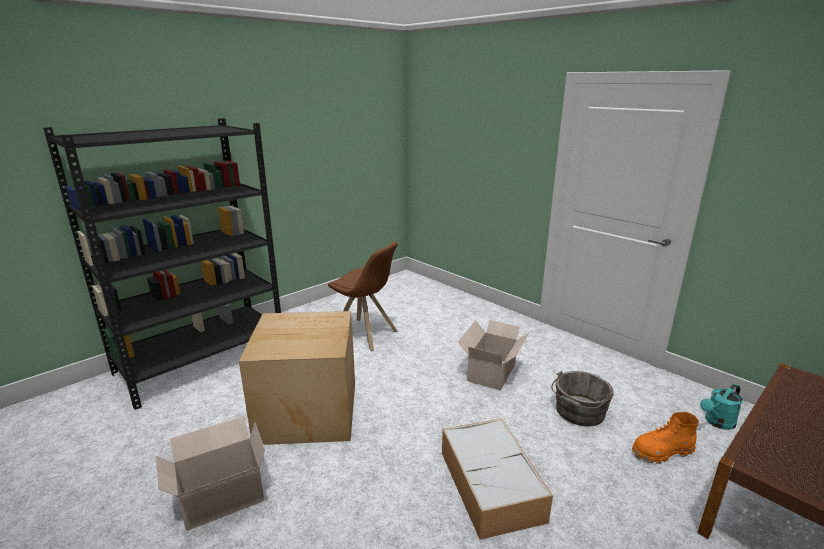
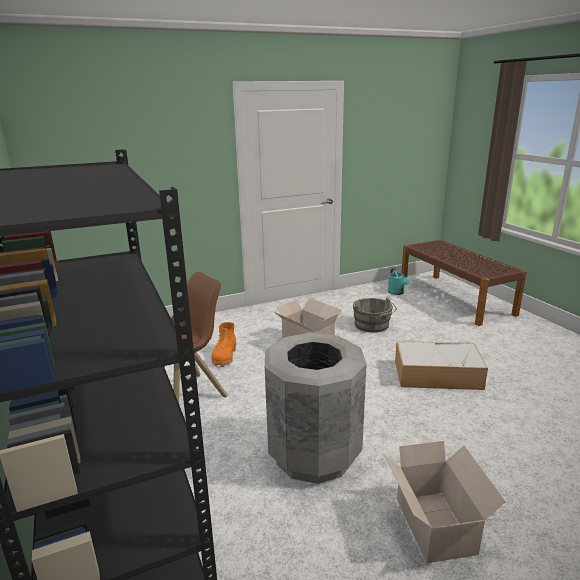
camera: 70 degrees left, 0 degrees up
cardboard box [239,311,355,445] -> grey trash can [265,332,367,484]
orange boot [632,412,699,464] -> orange boot moved to [211,322,236,367]

